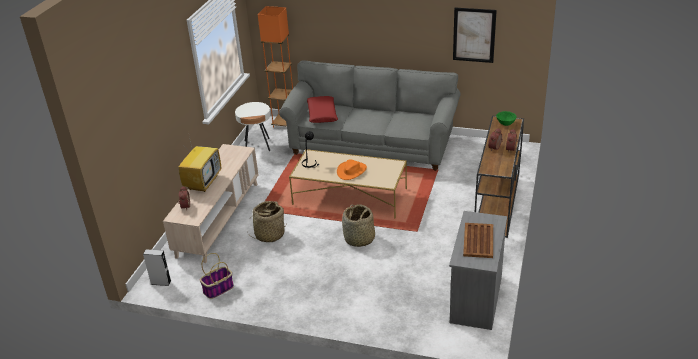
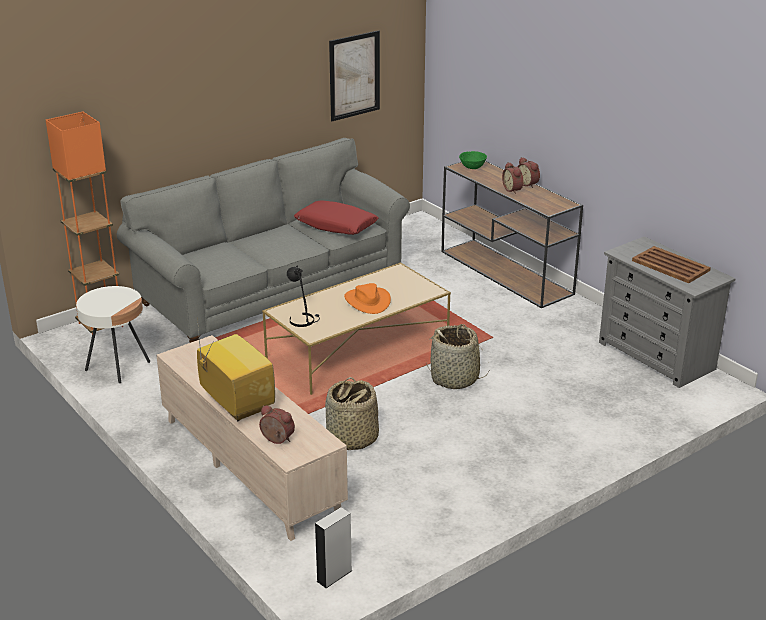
camera: 55 degrees left, 5 degrees down
basket [200,253,234,299] -> none
red pillow [307,96,338,123] -> red pillow moved to [294,200,378,235]

